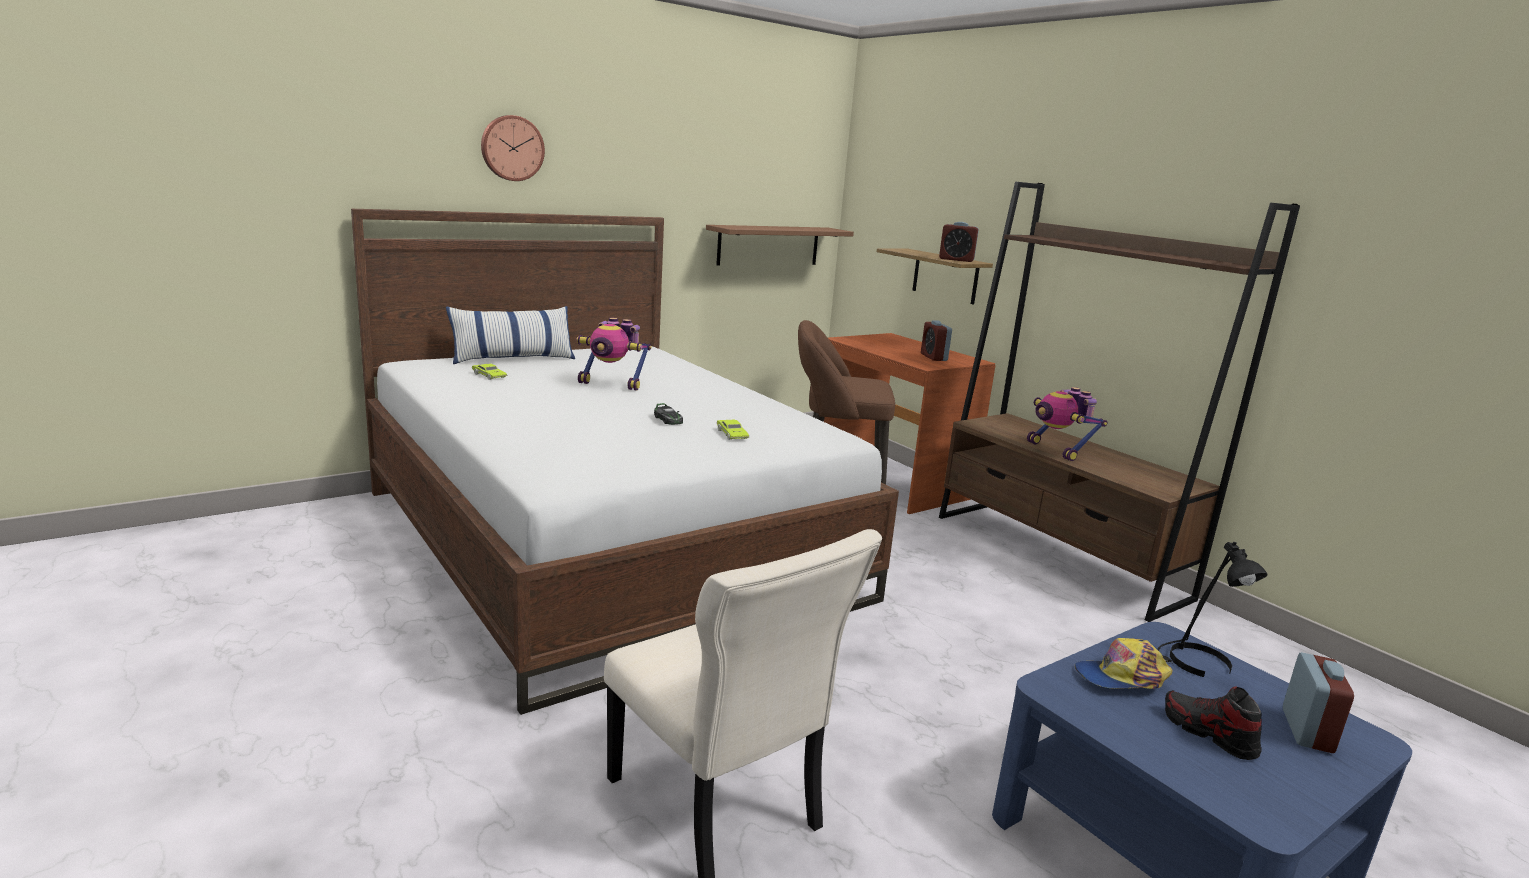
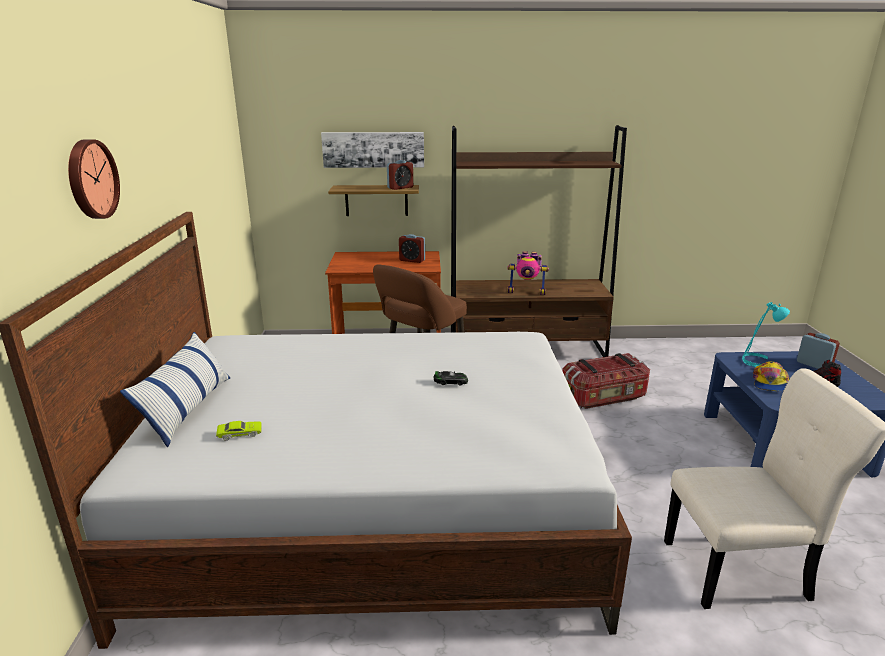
camera: 55 degrees left, 5 degrees up
toy robot [577,318,652,391] -> none
brown shelf [706,225,854,265] -> none
green toy car [717,420,749,440] -> none
black table lamp [1158,542,1268,677] -> turquoise table lamp [742,302,790,367]
none -> picture [321,132,424,168]
none -> storage box [562,353,650,409]

